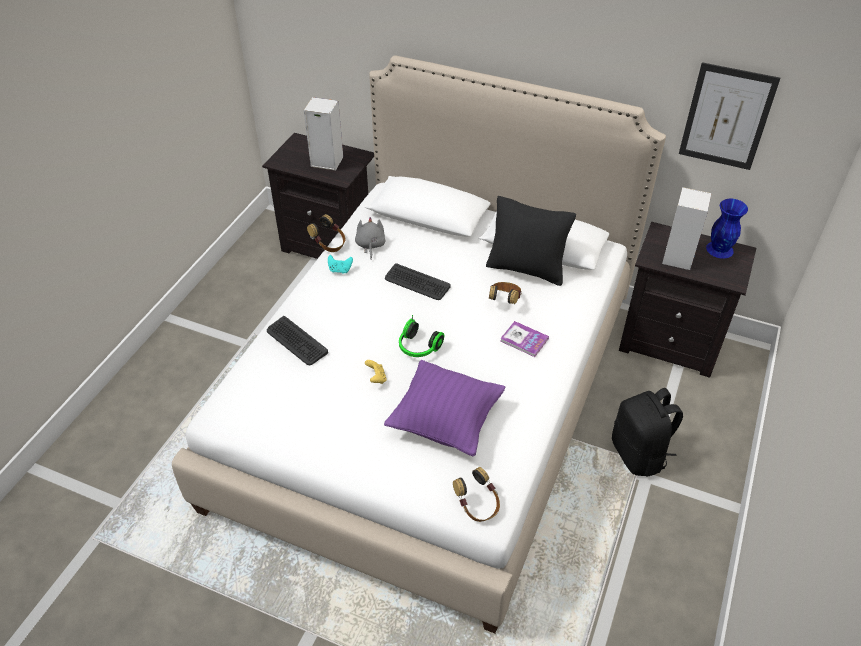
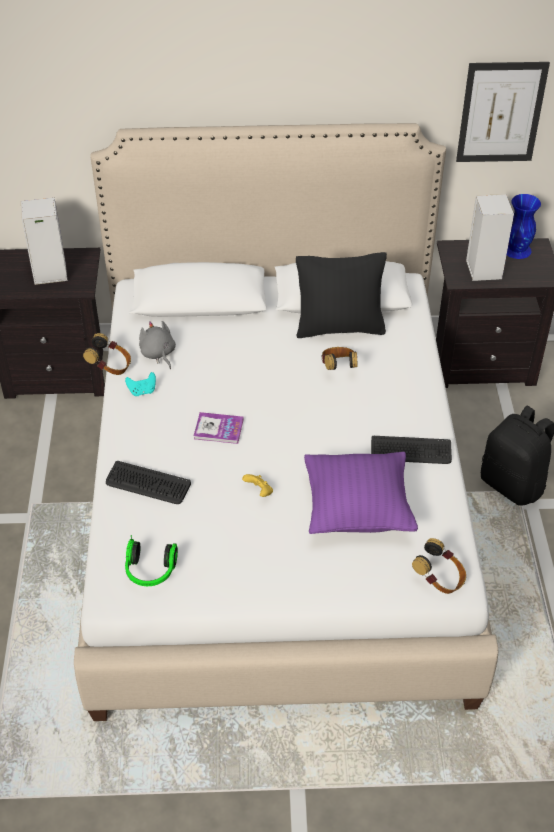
camera: 25 degrees left, 0 degrees up
keyboard [385,263,450,300] -> keyboard moved to [371,436,452,464]
headphones [399,315,444,357] -> headphones moved to [125,535,178,586]
book [500,321,549,357] -> book moved to [194,412,244,444]

